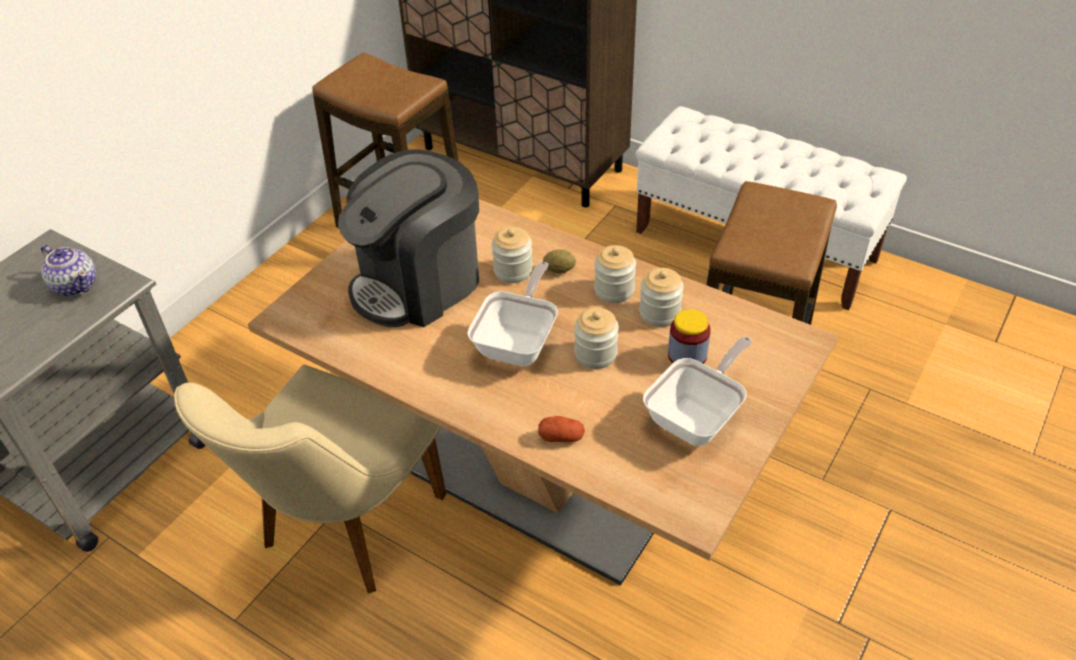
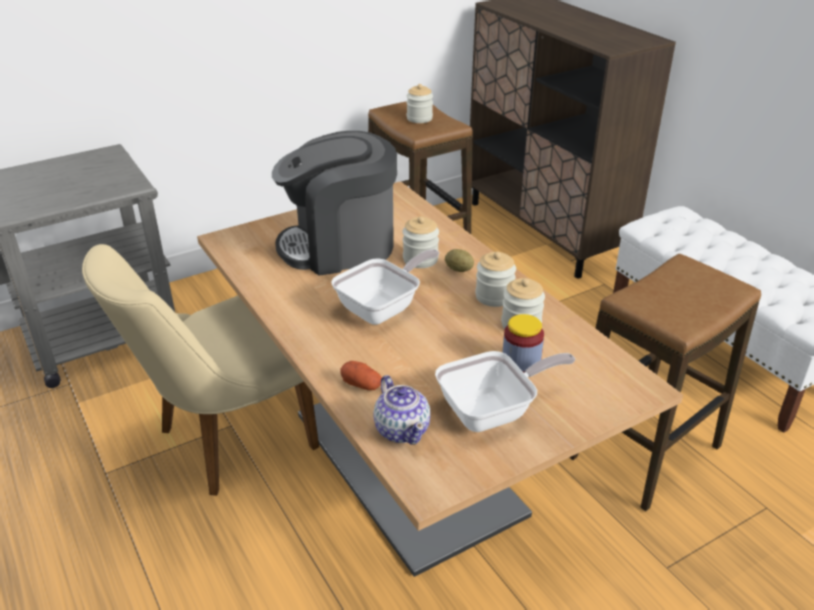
camera: 25 degrees right, 10 degrees down
teapot [41,245,96,296] -> teapot moved to [373,375,431,445]
jar [574,307,619,369] -> jar moved to [406,84,433,123]

